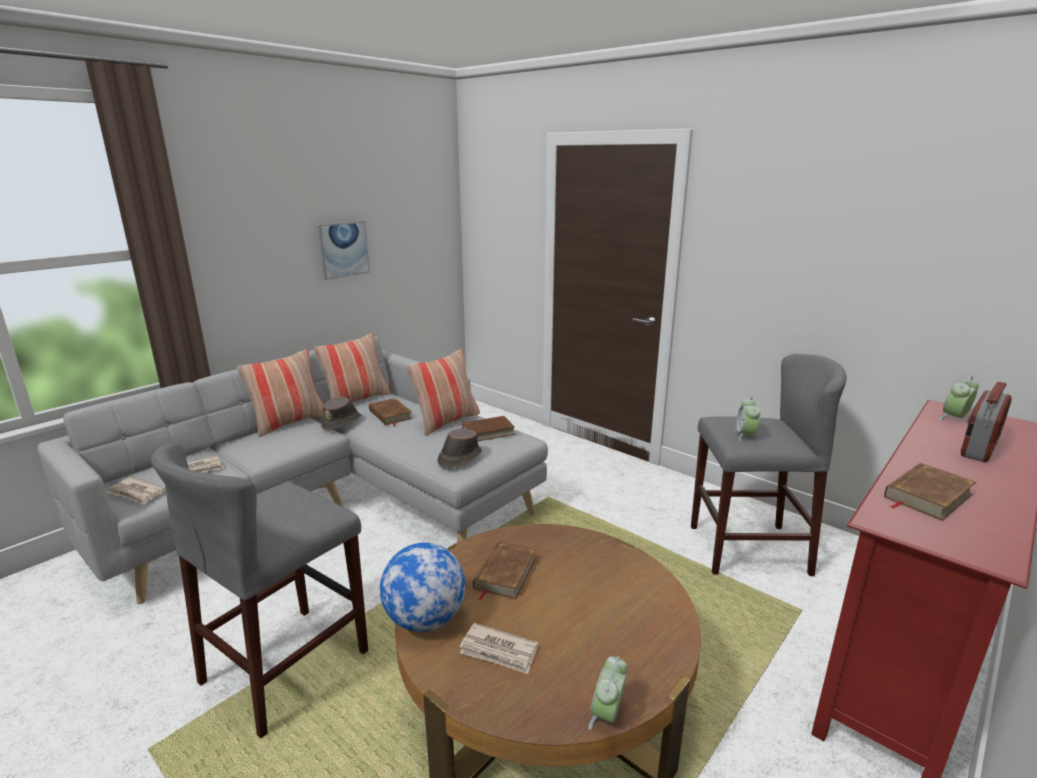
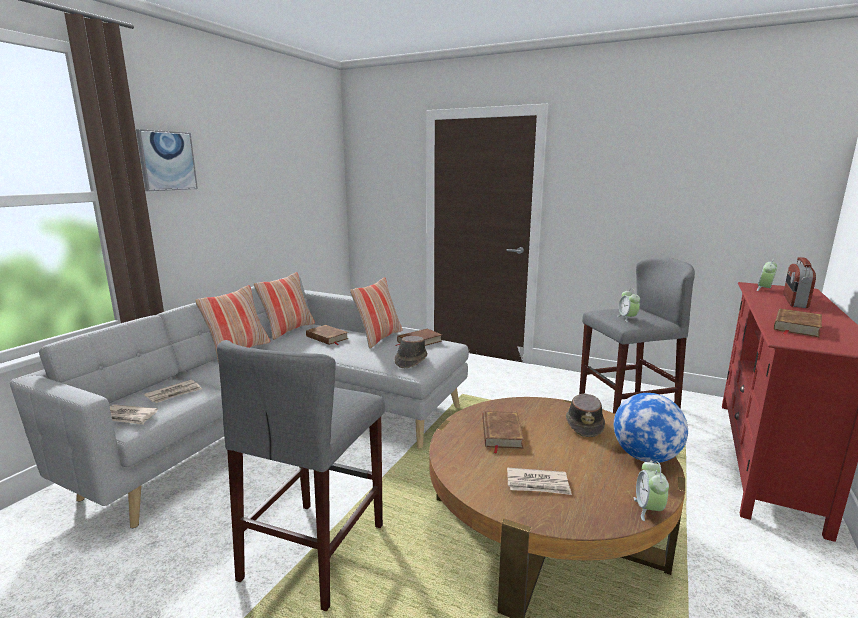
camera: 15 degrees left, 5 degrees down
picture [317,221,370,280] -> picture moved to [136,129,198,191]
brown hat [321,397,362,430] -> brown hat moved to [566,393,605,437]
globe [380,542,465,632] -> globe moved to [614,393,688,463]

